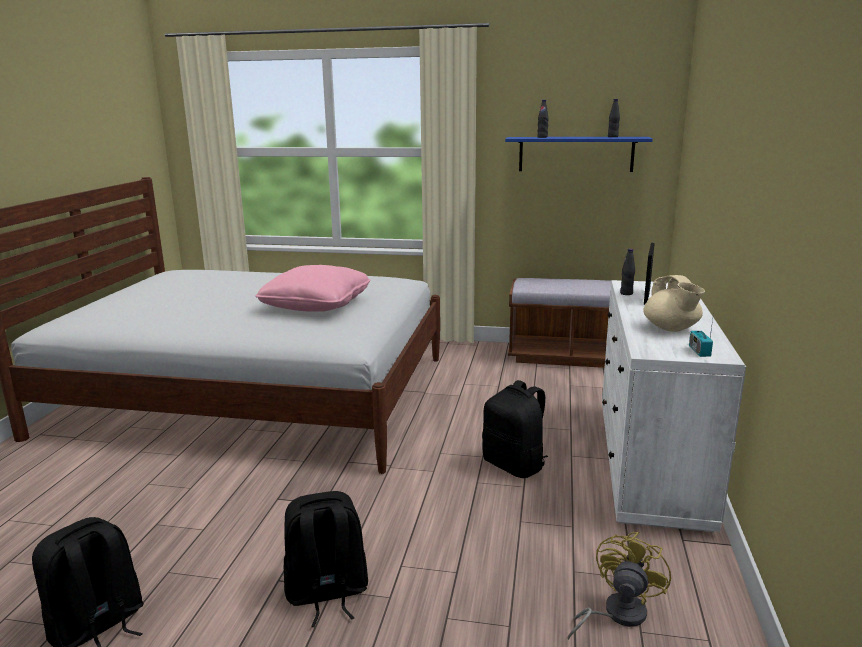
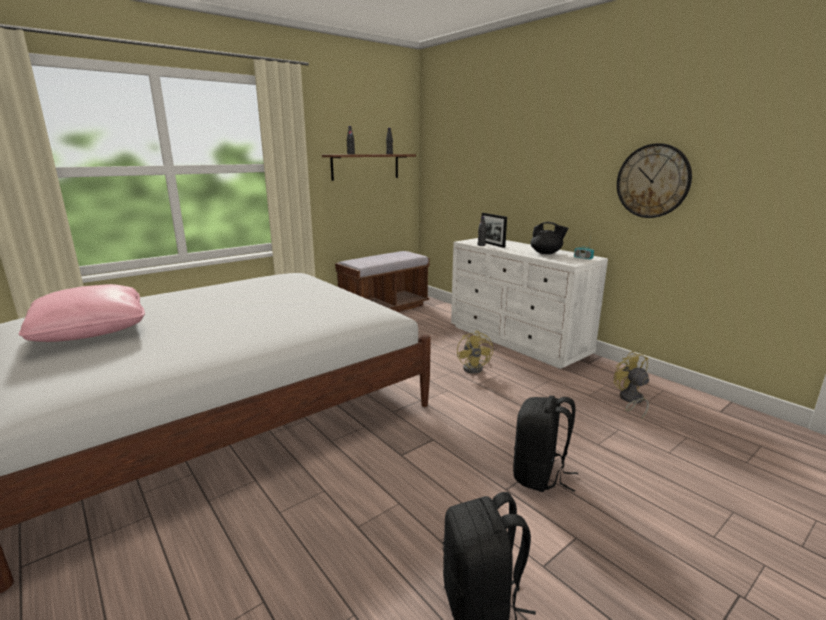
camera: 50 degrees left, 0 degrees up
pink pillow [255,265,370,312] -> pink pillow moved to [19,284,145,342]
black backpack [482,380,548,478] -> yellow fan [457,331,493,374]
blue shelf [505,137,653,172] -> brown shelf [322,154,416,181]
beige teapot [643,275,705,332] -> black teapot [530,222,568,254]
none -> wall clock [617,143,692,218]

